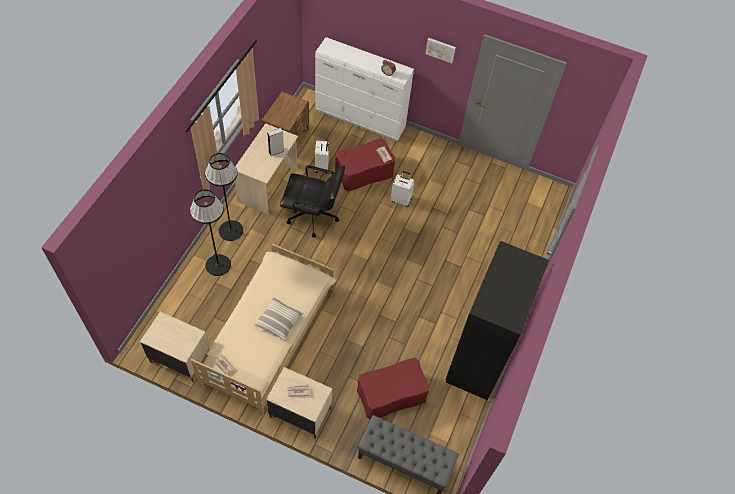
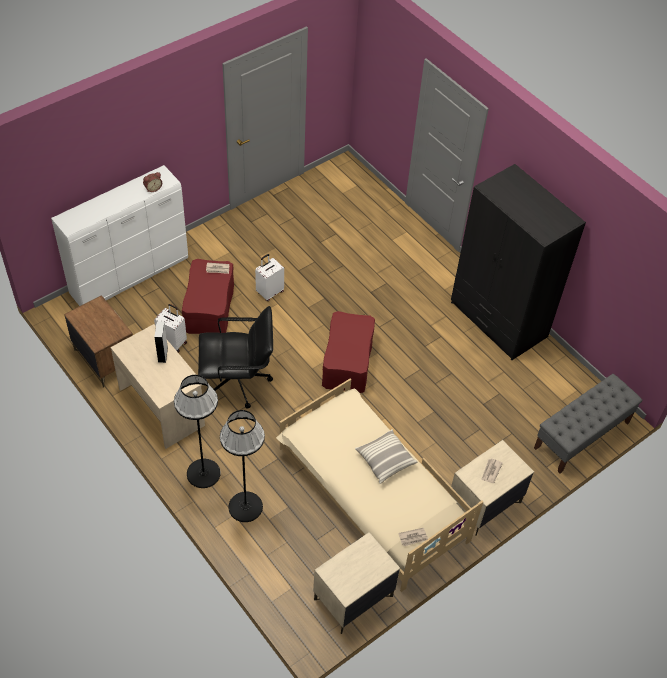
camera: 60 degrees left, 5 degrees down
black office chair [280,165,345,238] -> black office chair turned 45 degrees clockwise [198,306,273,409]
red ottoman [357,357,430,419] -> red ottoman moved to [322,311,375,393]
picture [425,38,456,63] -> none

